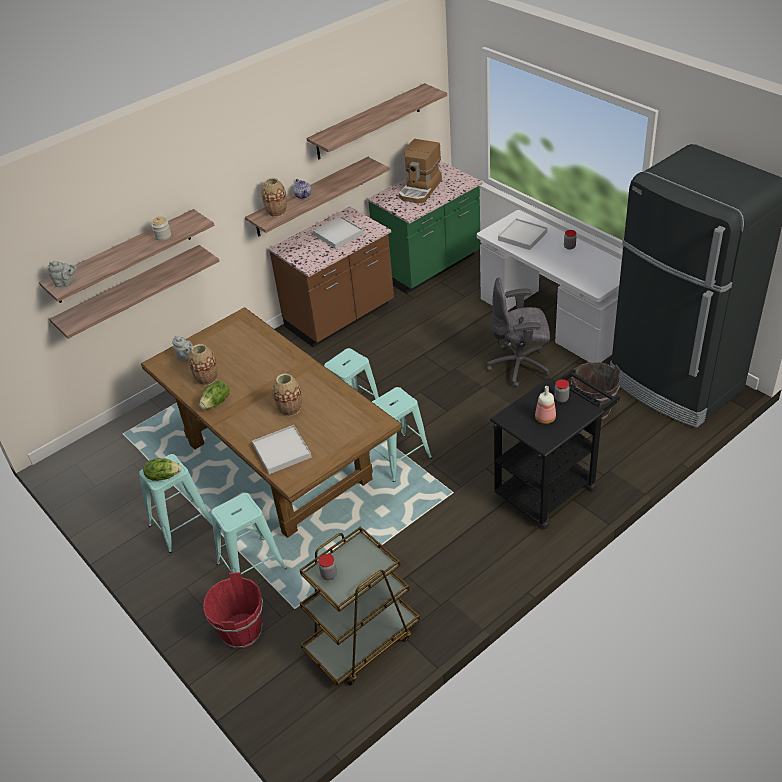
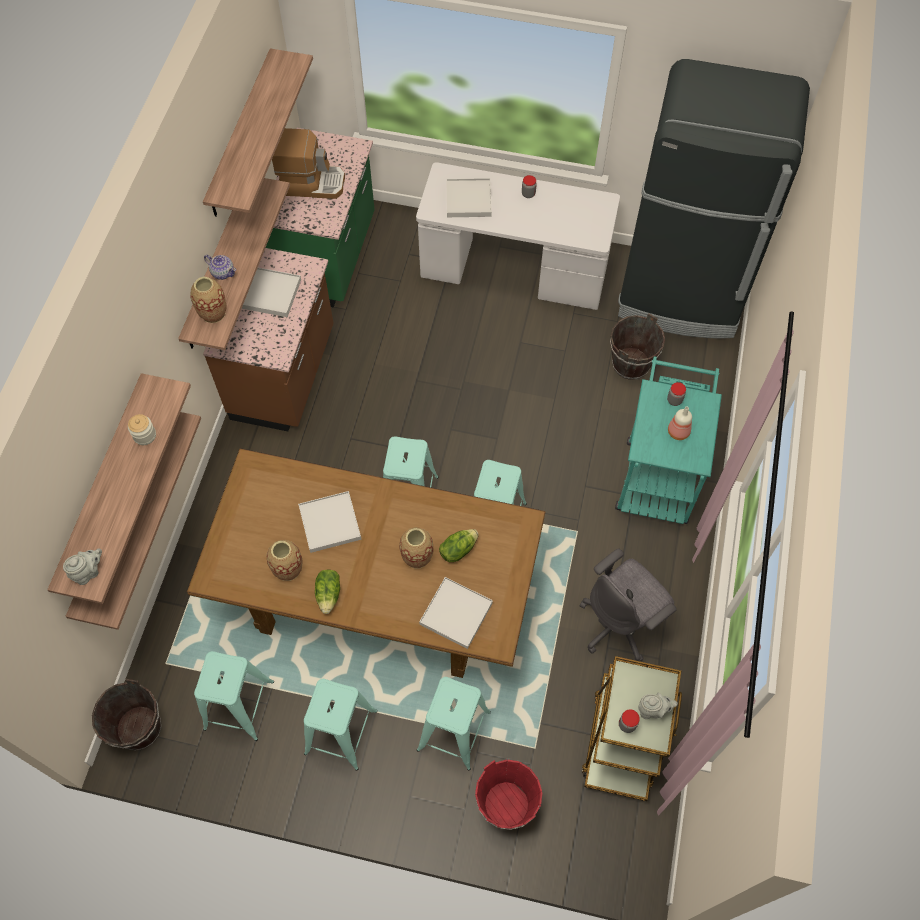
camera: 40 degrees left, 20 degrees up
lettuce [143,458,181,481] -> lettuce moved to [439,529,479,562]
grey teapot [172,336,194,362] -> grey teapot moved to [638,692,678,719]
coffee machine [399,139,442,204] -> coffee machine turned 75 degrees counterclockwise [272,128,345,199]
grey office chair [487,278,550,388] -> grey office chair moved to [579,548,677,662]
black cart [490,369,620,529] -> turquoise cart [615,356,722,524]
none -> brown bucket [92,679,162,750]
none -> turquoise stool [194,651,274,741]
none -> white tray [298,491,361,553]

